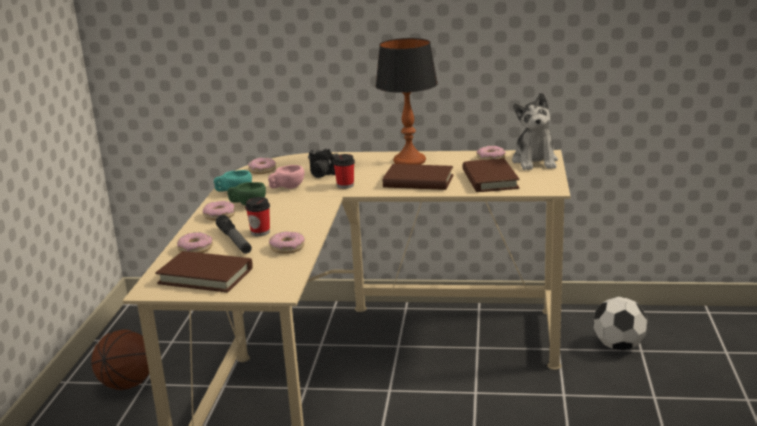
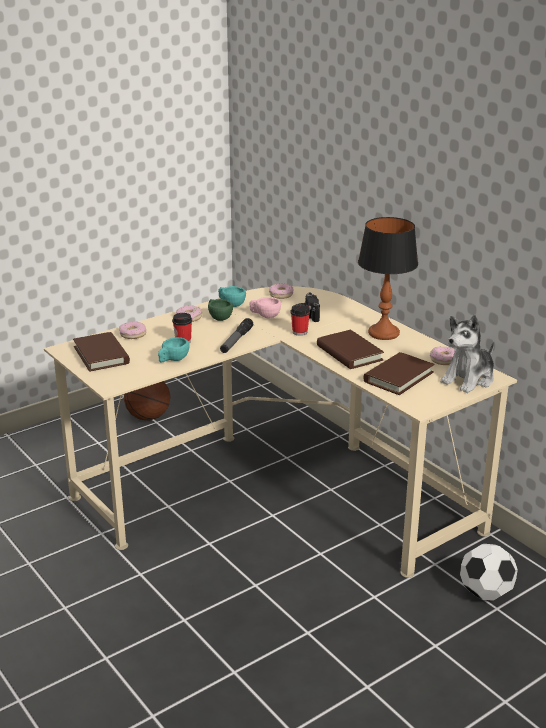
camera: 45 degrees right, 5 degrees up
flashlight [216,215,252,254] -> flashlight moved to [220,318,253,353]
donut [269,231,305,254] -> turquoise cup [158,337,190,363]

